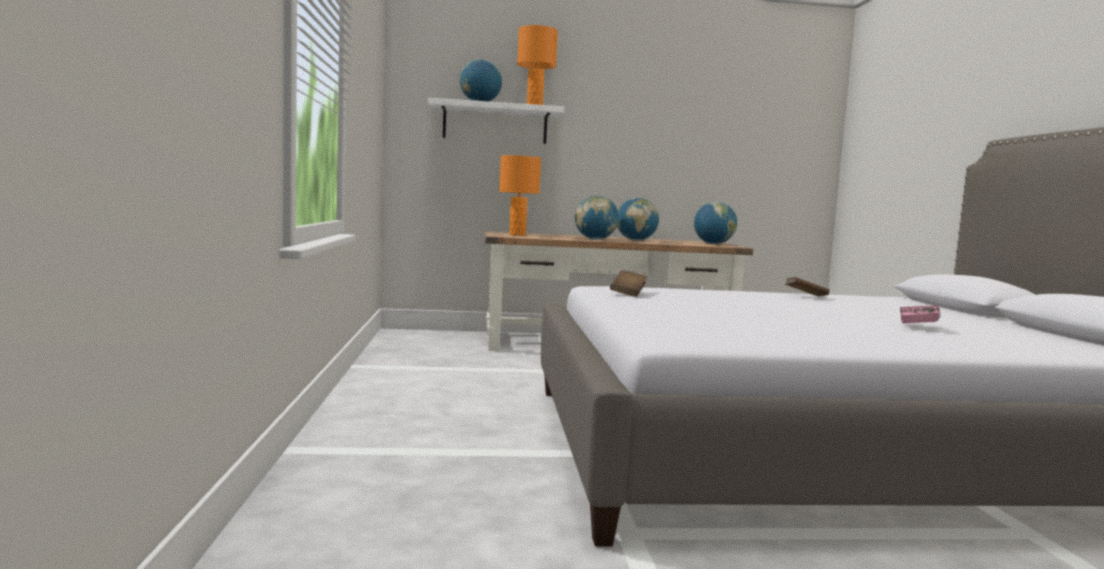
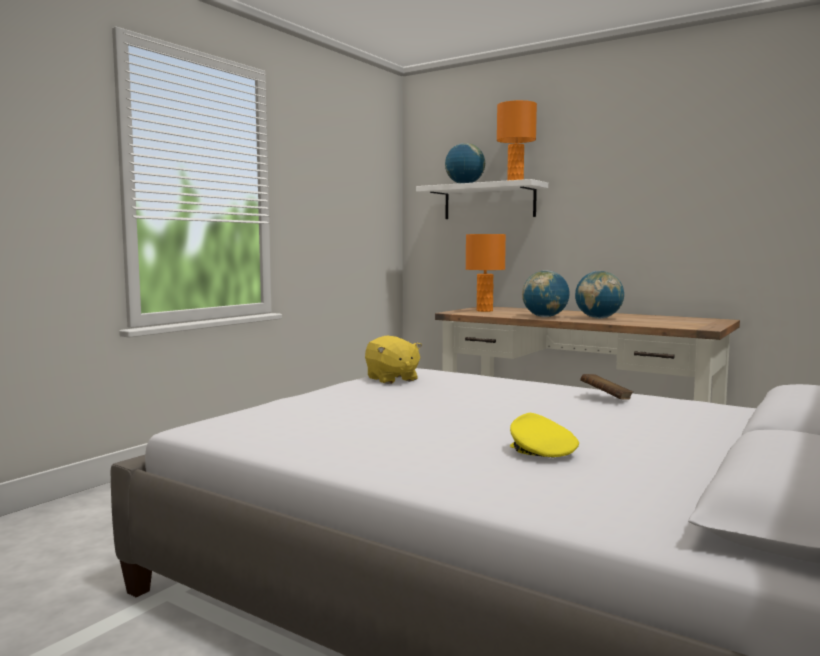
camera: 40 degrees right, 0 degrees up
brown book [610,270,648,297] -> yellow plush toy [365,336,422,384]
globe [694,202,737,244] -> none
pink book [900,306,940,323] -> yellow cap [510,413,579,457]

